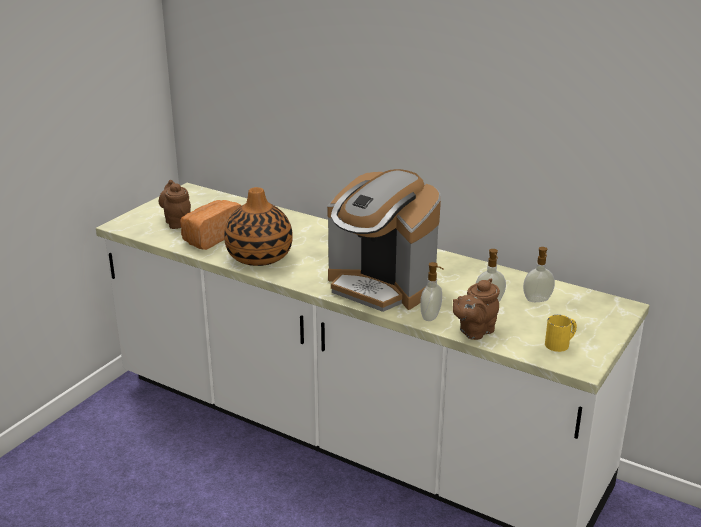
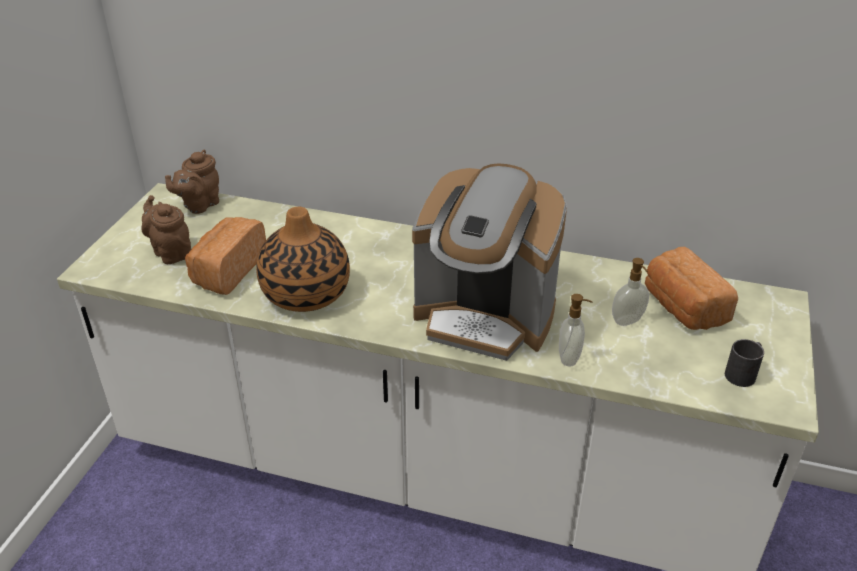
camera: 15 degrees left, 10 degrees up
brown teapot [453,279,500,340] -> brown teapot moved to [165,150,219,214]
soap dispenser [523,247,555,302] -> bread [645,247,738,330]
yellow mug [545,315,577,352] -> black mug [725,339,764,387]

